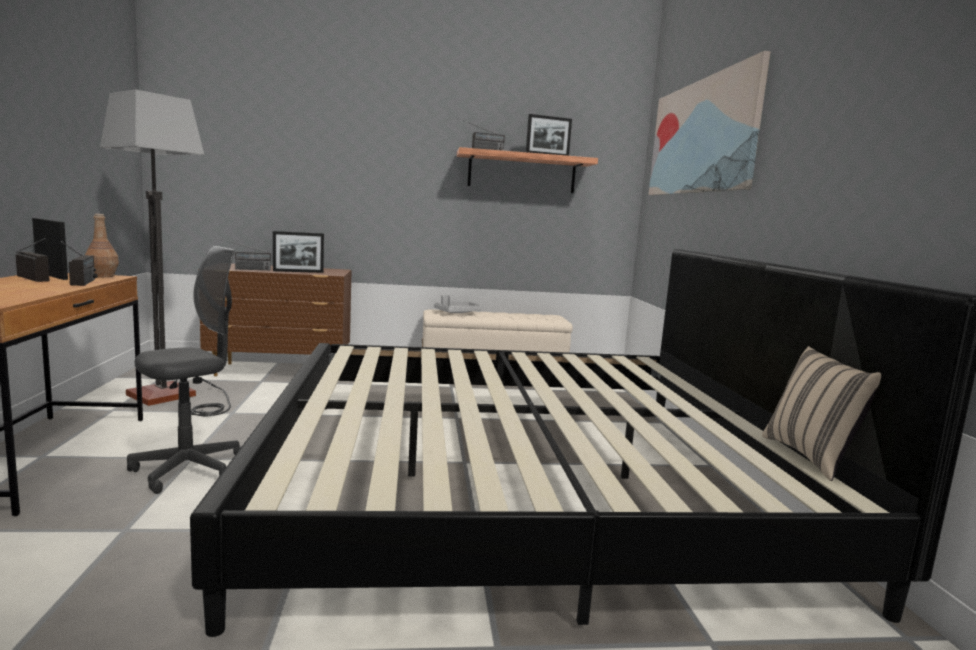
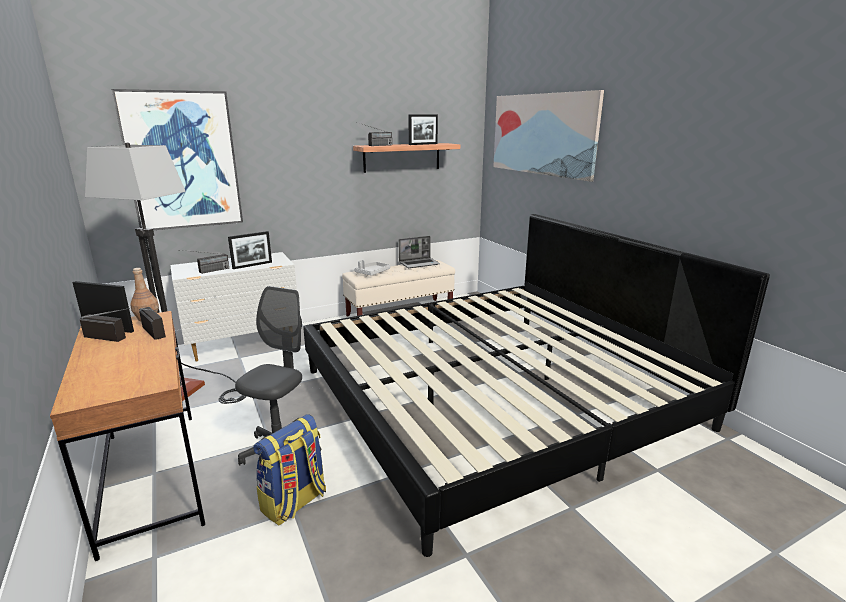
camera: 20 degrees left, 10 degrees up
brown dresser [198,264,352,376] -> white dresser [170,252,297,361]
beige pillow [762,346,881,481] -> none
none -> picture [112,89,243,230]
none -> backpack [253,414,326,526]
none -> laptop [399,236,440,268]

